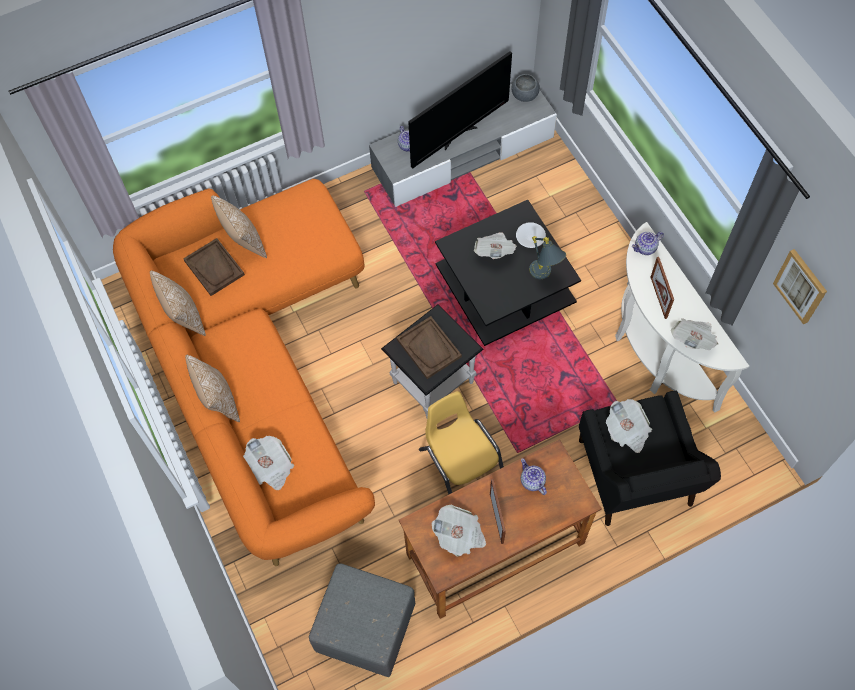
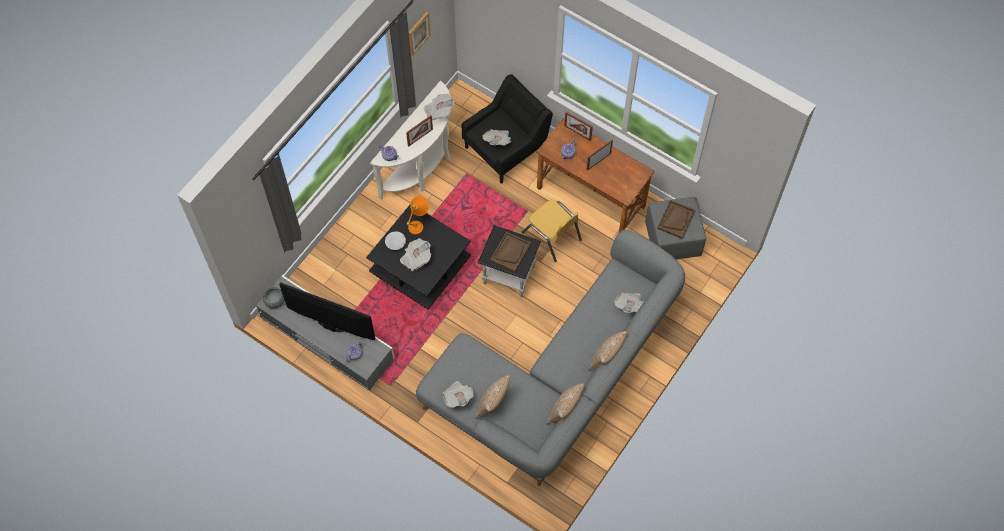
camera: 120 degrees left, 0 degrees up
orange sofa [113,179,375,566] -> grey sofa [416,229,685,486]
brown tray [183,238,245,296] -> brown tray moved to [657,200,696,239]
yellow chair [419,391,504,495] -> yellow chair turned 75 degrees counterclockwise [522,200,582,262]
newspaper [432,505,486,557] -> newspaper moved to [443,381,474,408]
grey table lamp [529,236,566,279] -> orange table lamp [407,196,429,235]
none -> picture frame [564,112,593,141]

